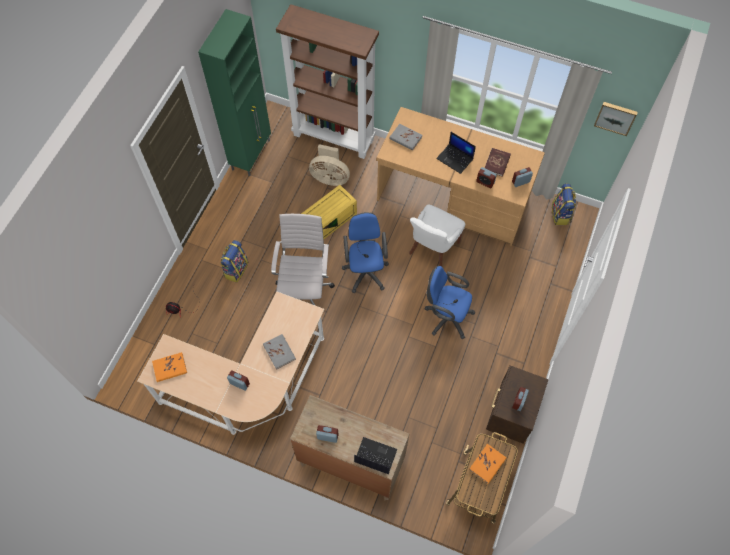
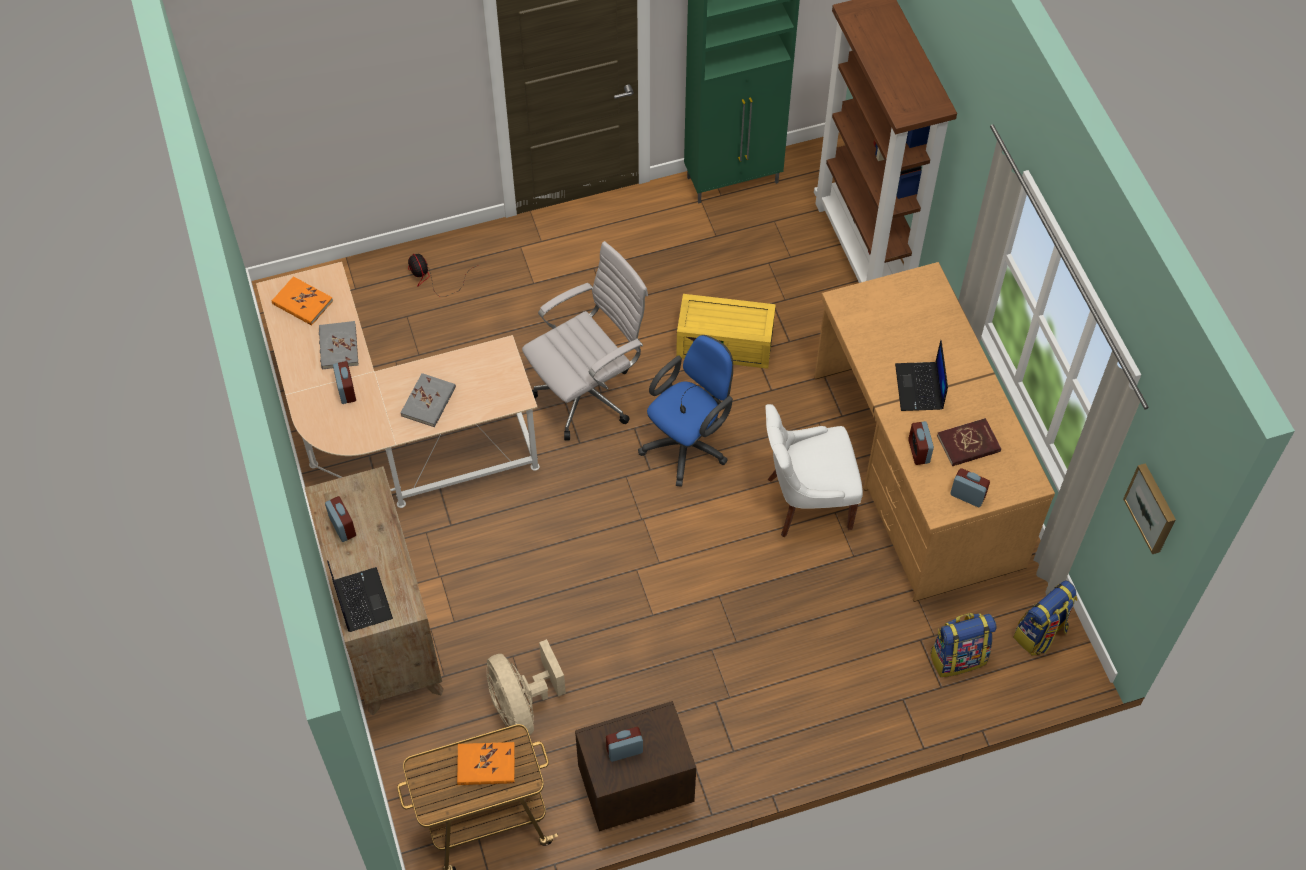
camera: 50 degrees right, 5 degrees down
backpack [221,240,248,283] -> backpack moved to [930,613,997,677]
beige fan [309,144,350,186] -> beige fan moved to [486,639,566,738]
grey book [389,124,422,151] -> grey book moved to [319,321,359,370]
blue office chair [425,266,475,339] -> none

